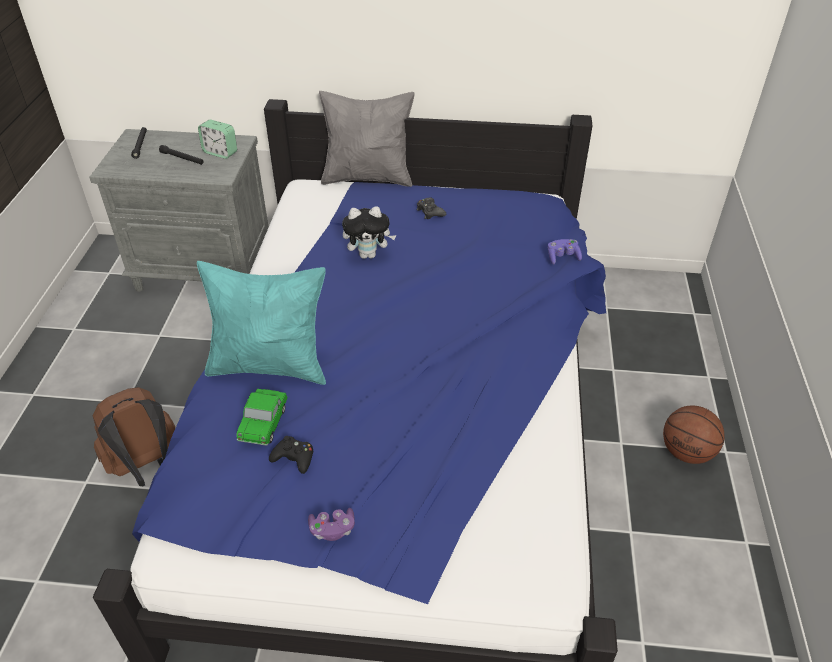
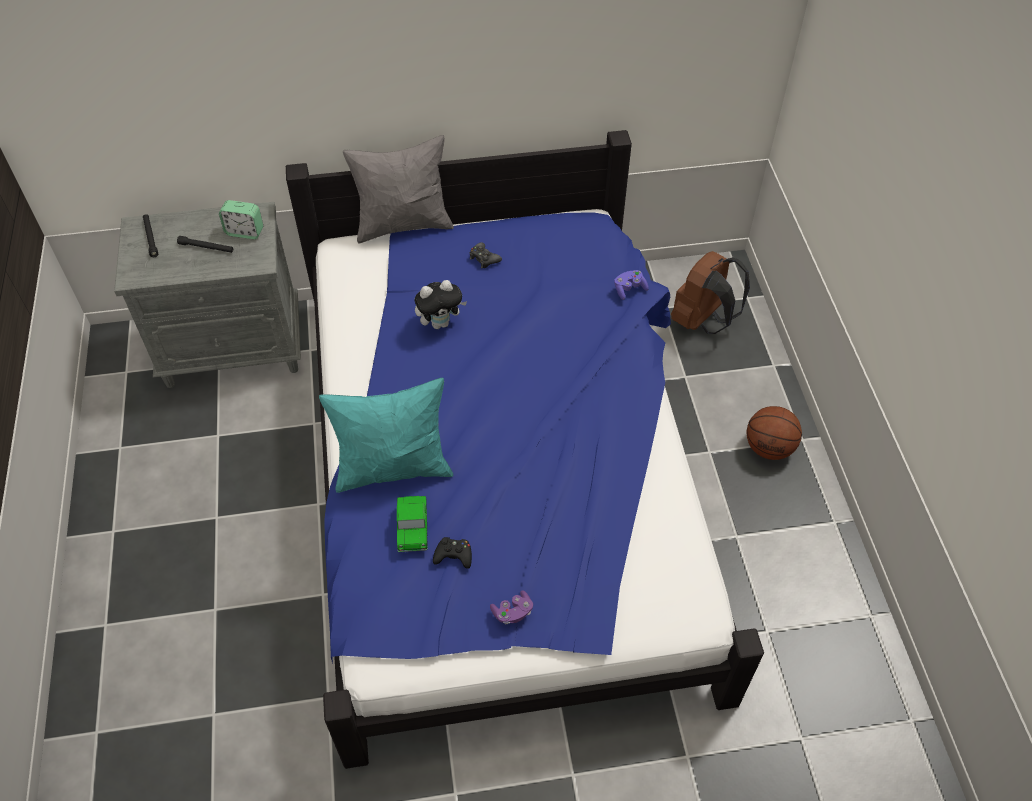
camera: 15 degrees left, 10 degrees up
brown backpack [93,387,175,486] -> brown backpack moved to [671,251,750,334]

